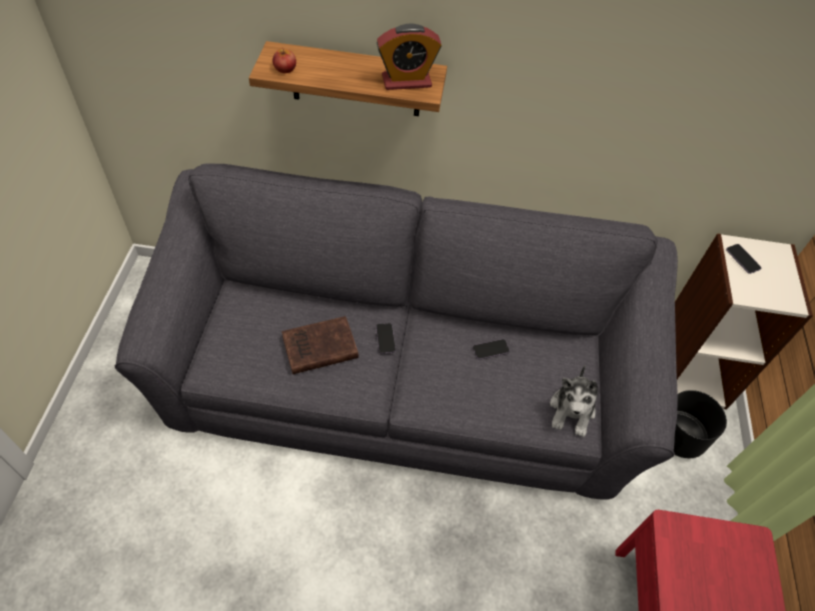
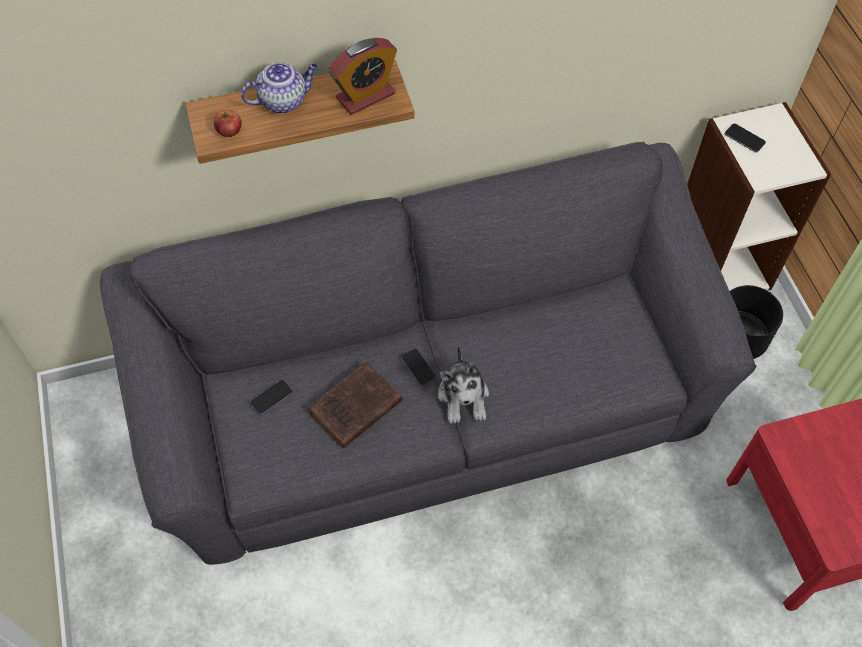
camera: 20 degrees left, 5 degrees up
phone [473,339,510,360] -> phone moved to [250,380,293,415]
plush toy [550,365,598,437] -> plush toy moved to [438,345,489,424]
none -> teapot [241,62,318,114]

